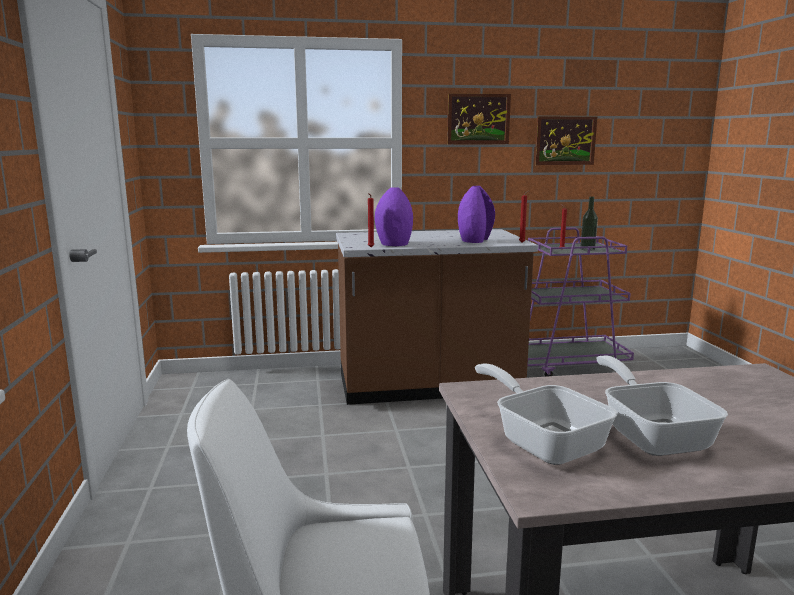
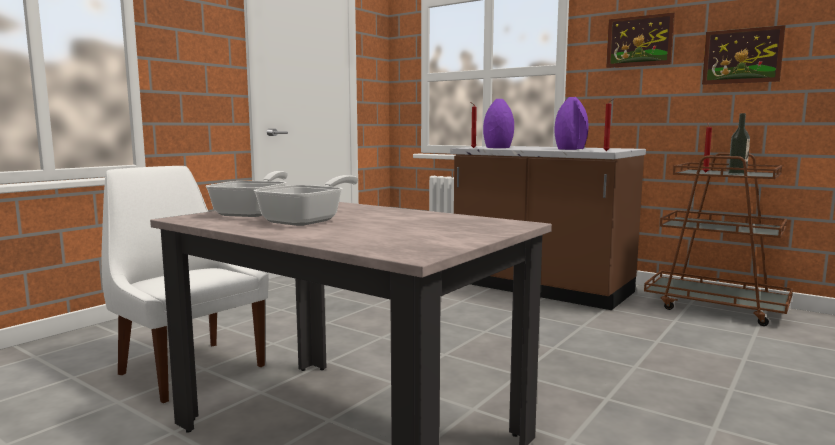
camera: 45 degrees right, 5 degrees down
purple cart [527,227,634,377] -> brown cart [644,153,793,326]

